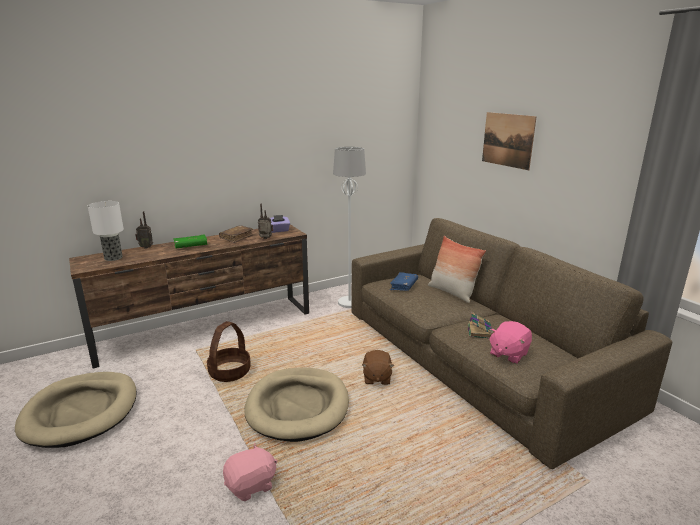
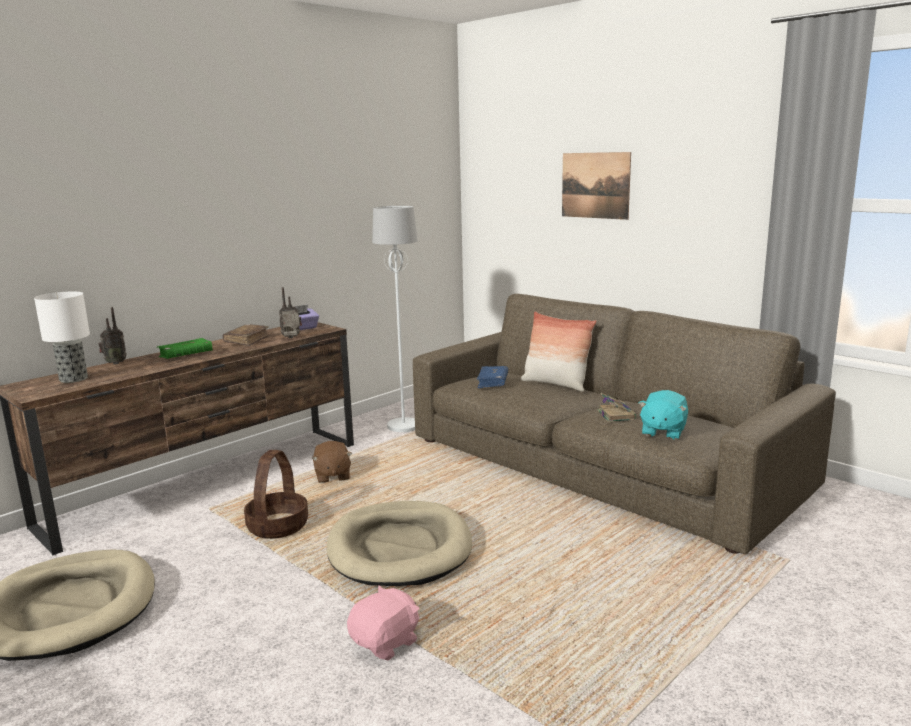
camera: 15 degrees left, 5 degrees down
brown plush toy [362,350,394,385] -> brown plush toy moved to [312,441,352,483]
pink plush toy [489,321,532,364] -> turquoise plush toy [639,390,688,440]

